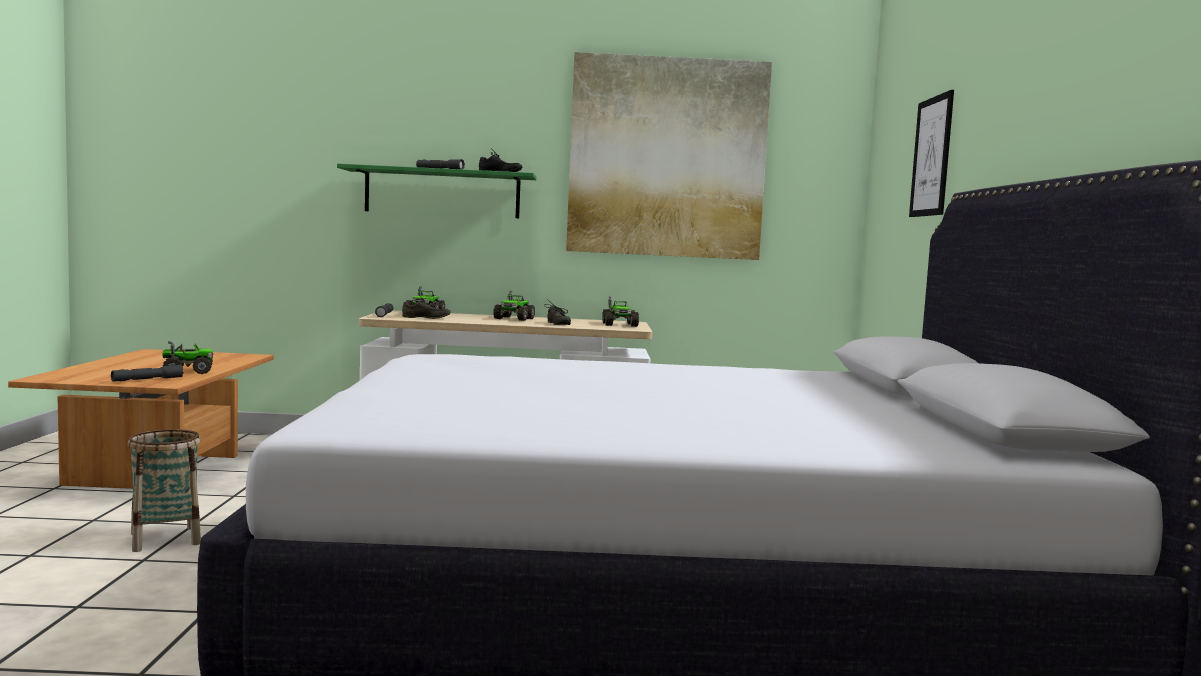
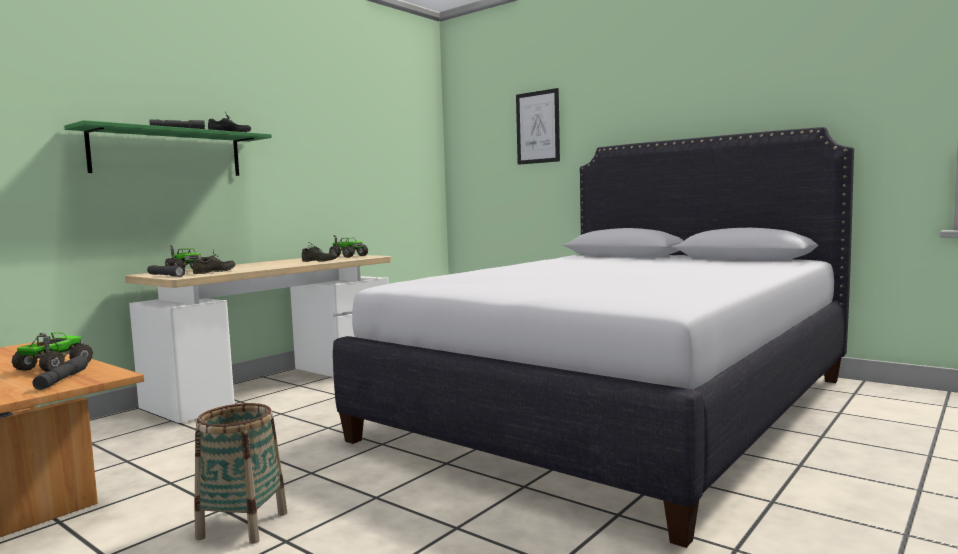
camera: 50 degrees left, 0 degrees up
toy truck [493,291,535,321] -> none
picture [566,52,772,260] -> none

